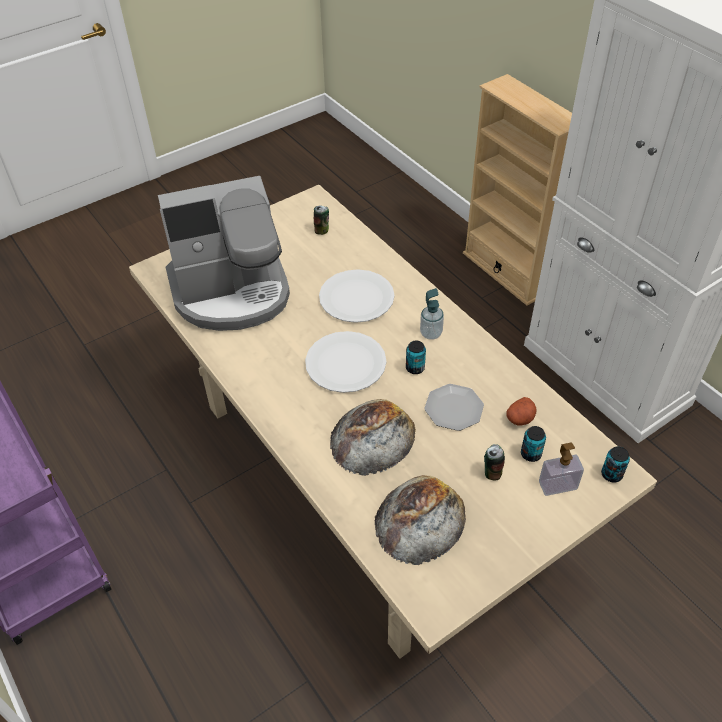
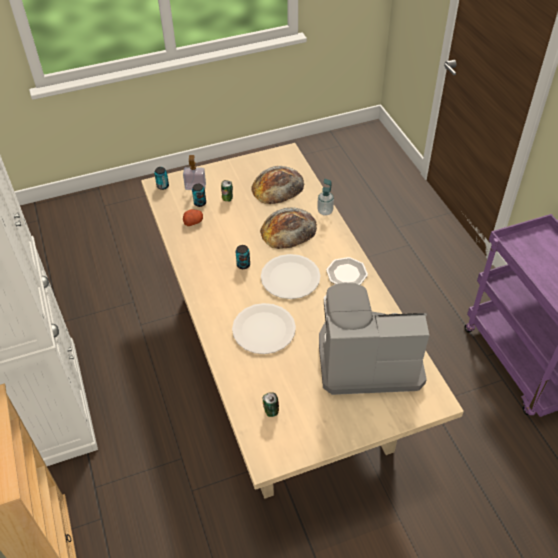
camera: 165 degrees left, 0 degrees up
soap dispenser [420,288,444,340] -> soap dispenser moved to [317,179,334,216]
plate [425,384,484,431] -> plate moved to [326,257,368,285]

